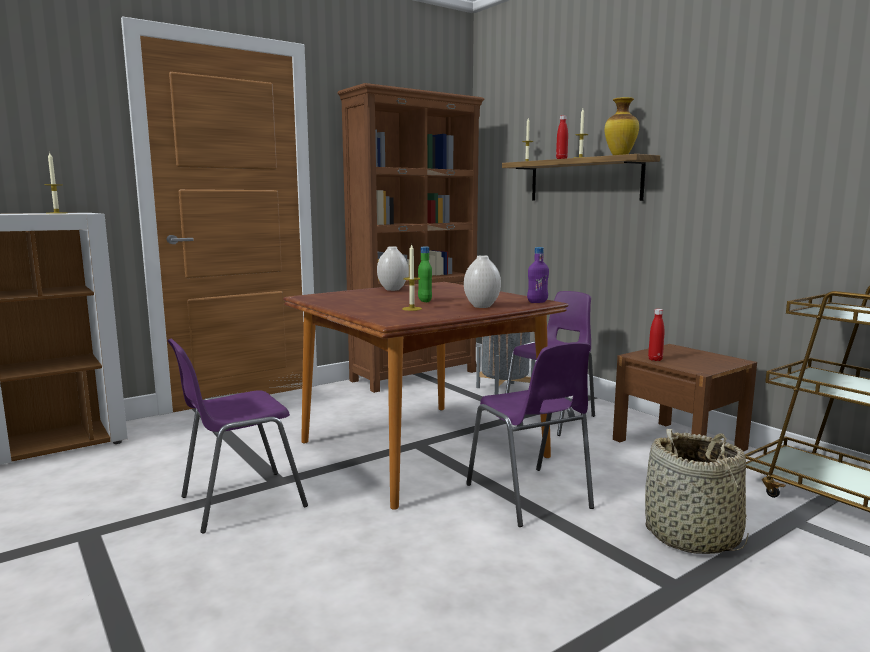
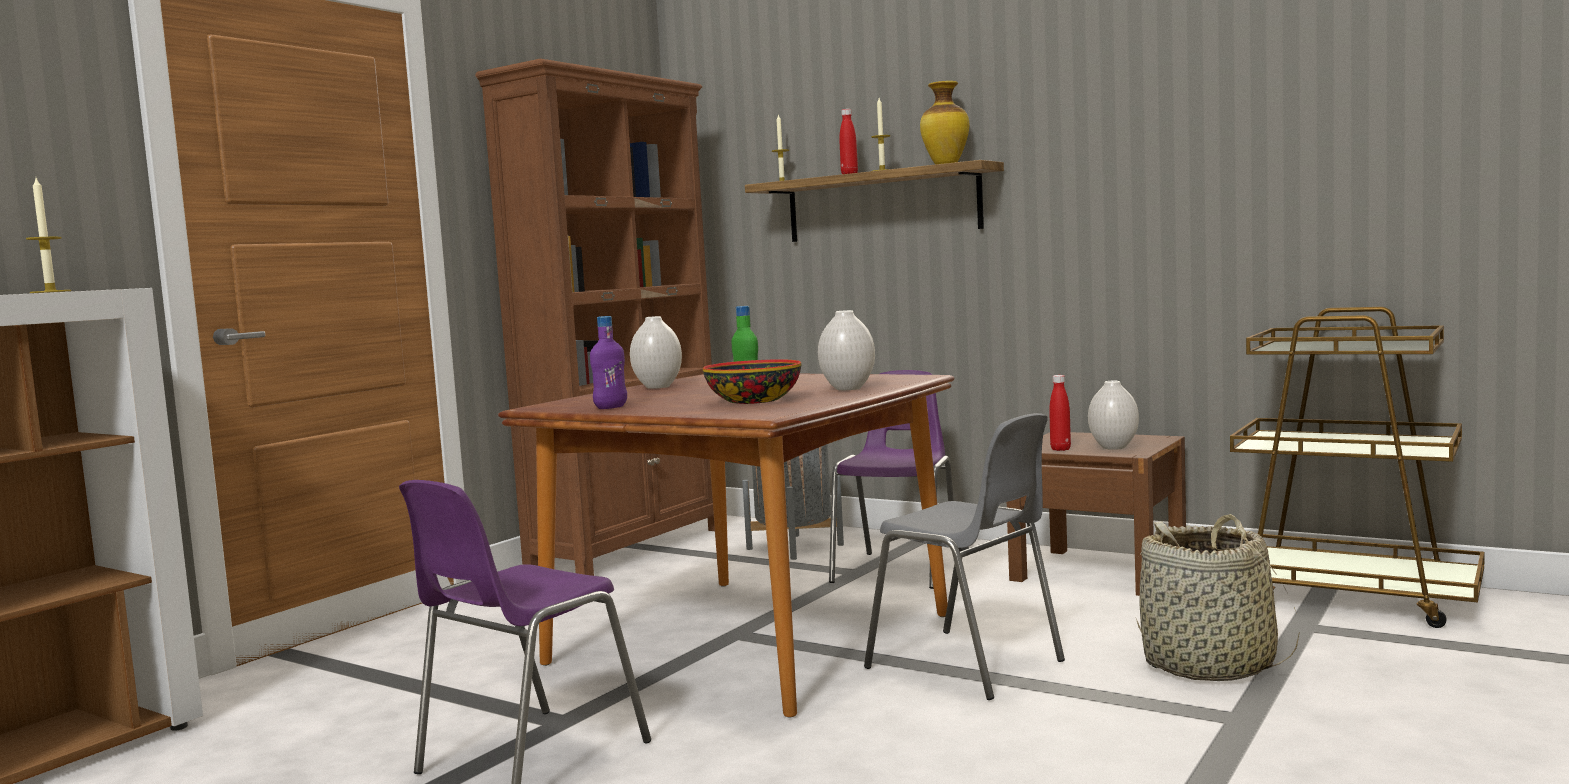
camera: 20 degrees left, 5 degrees down
candle [402,244,422,311] -> bowl [703,359,801,404]
purple chair [466,342,594,527] -> grey chair [864,413,1065,700]
purple bottle [527,247,549,303] -> purple bottle moved to [590,316,627,409]
none -> white vase [1088,381,1139,450]

